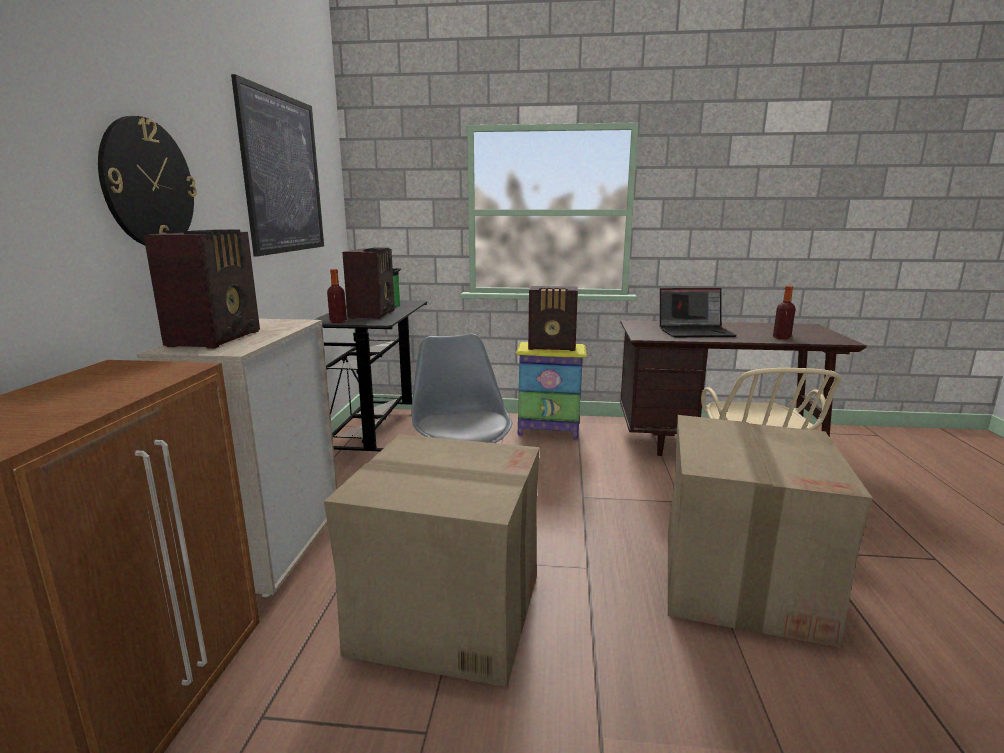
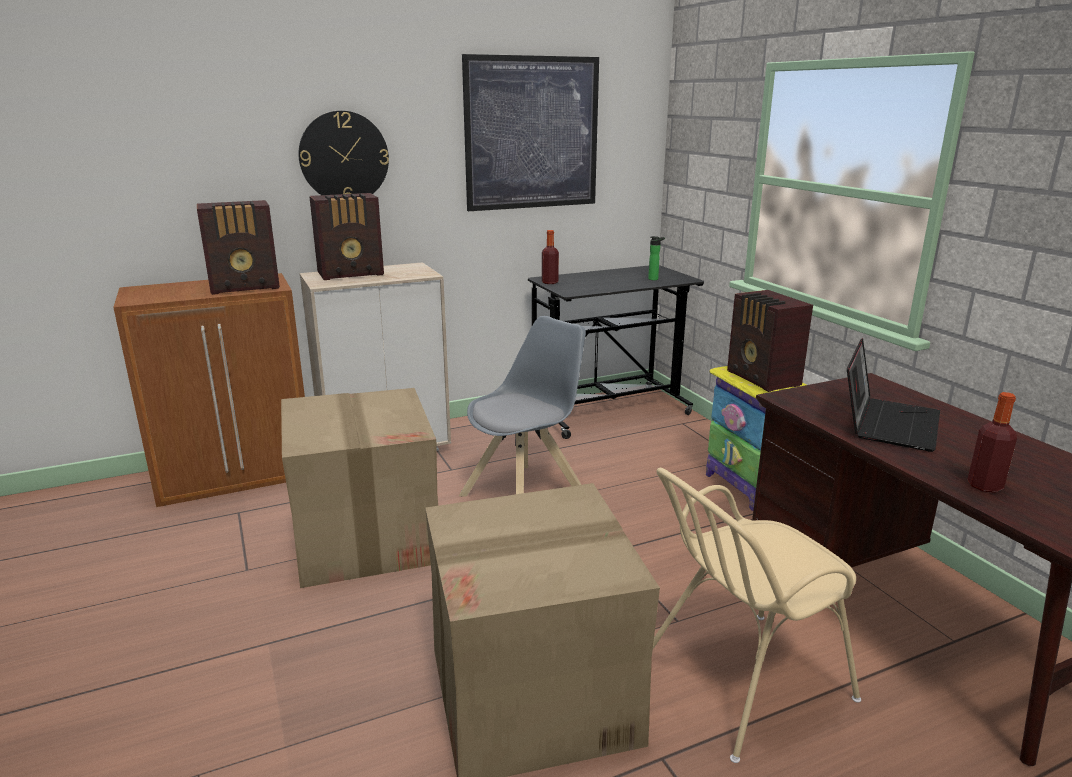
camera: 60 degrees right, 5 degrees up
radio [342,248,395,319] -> radio moved to [197,200,280,295]
laptop [660,288,737,338] -> laptop turned 120 degrees counterclockwise [847,338,940,452]

